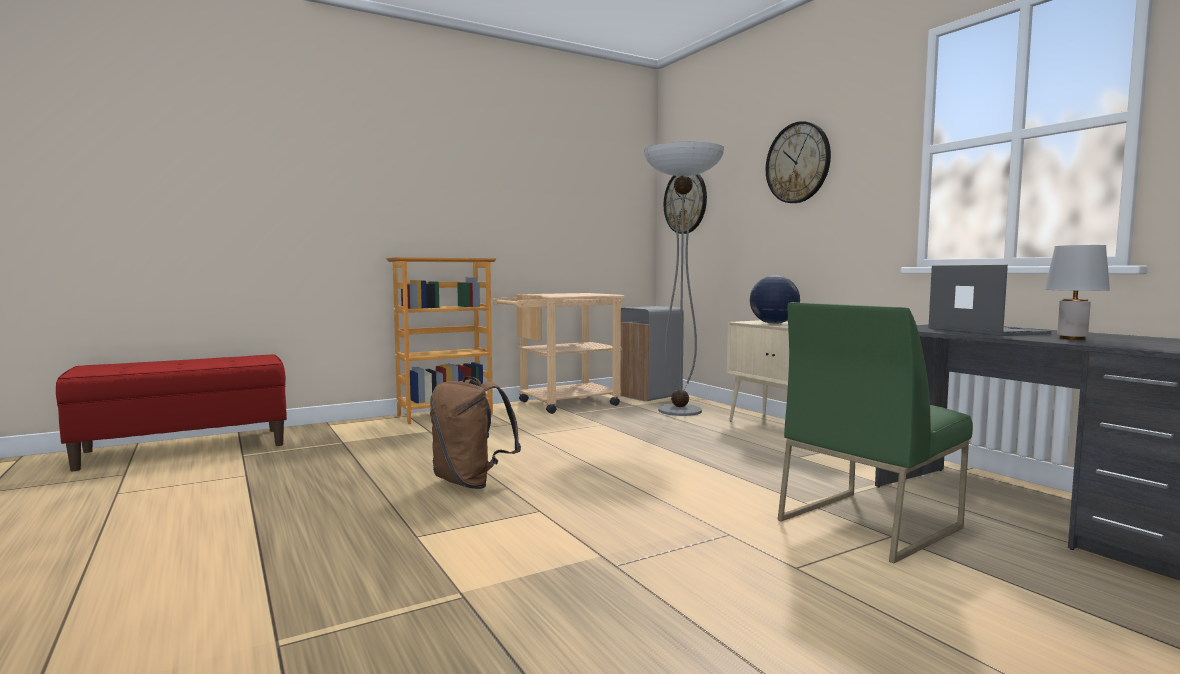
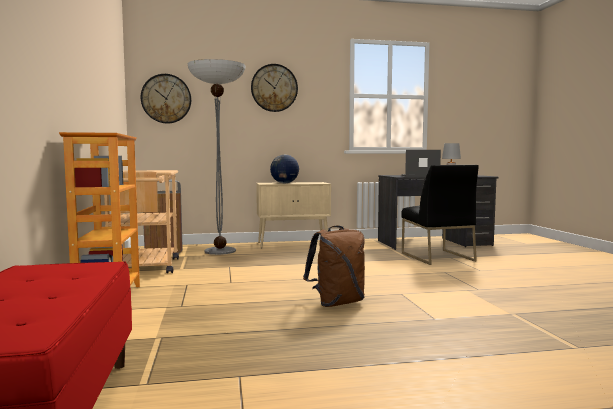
camera: 70 degrees left, 0 degrees up
green chair [778,302,973,563] -> black chair [401,165,479,265]

